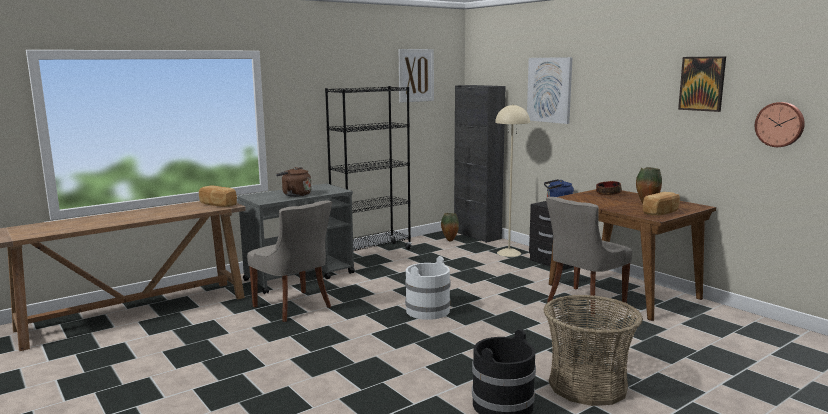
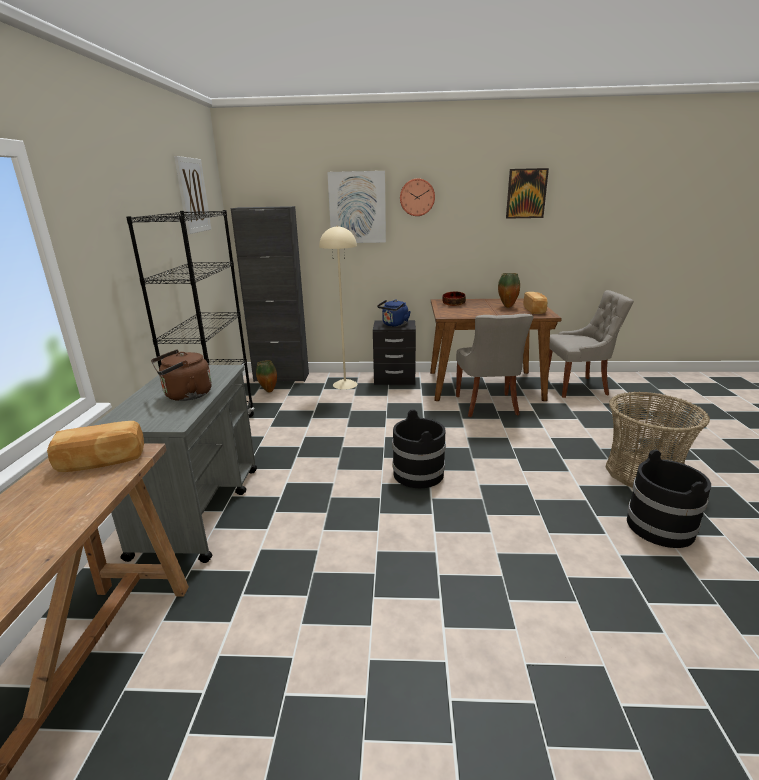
camera: 50 degrees left, 10 degrees up
grey chair [247,201,332,322] -> grey chair moved to [548,290,634,398]
white bucket [405,256,451,320] -> black bucket [392,409,446,488]
wall clock [755,102,805,147] -> wall clock moved to [400,178,435,216]

